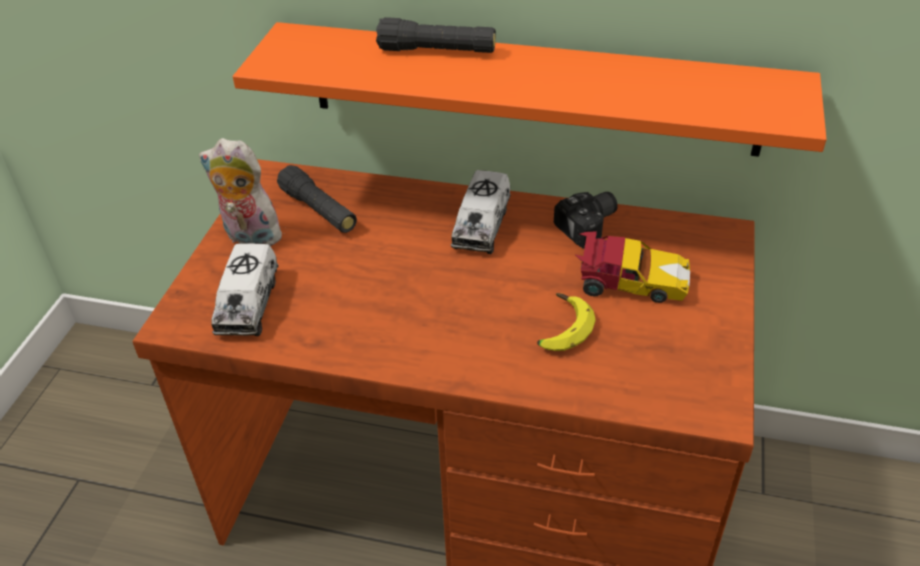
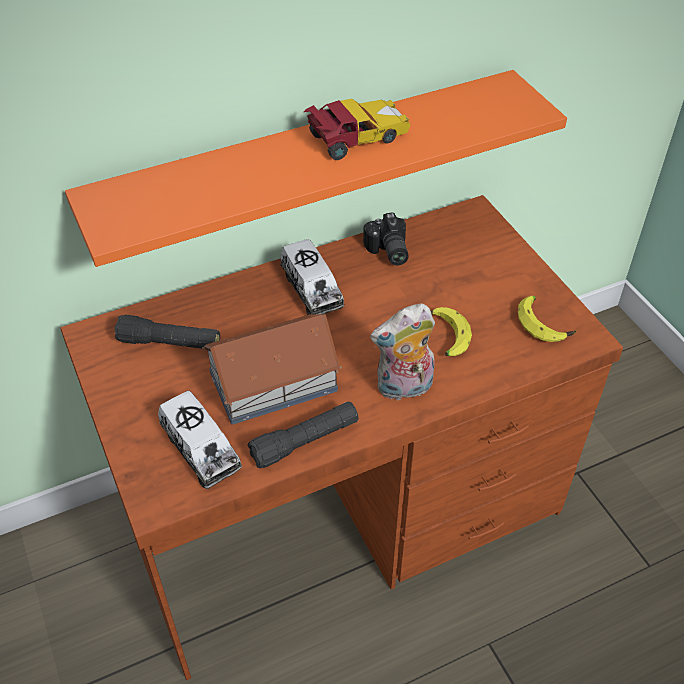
camera: 40 degrees left, 5 degrees up
plush toy [199,138,285,246] -> plush toy moved to [370,303,435,400]
black flashlight [376,17,496,53] -> black flashlight moved to [248,402,359,468]
camera [554,192,618,249] -> camera turned 150 degrees clockwise [363,212,409,265]
toy car [575,231,690,303] -> toy car moved to [304,99,411,160]
none -> toy house [202,314,342,425]
none -> banana [518,296,576,342]

